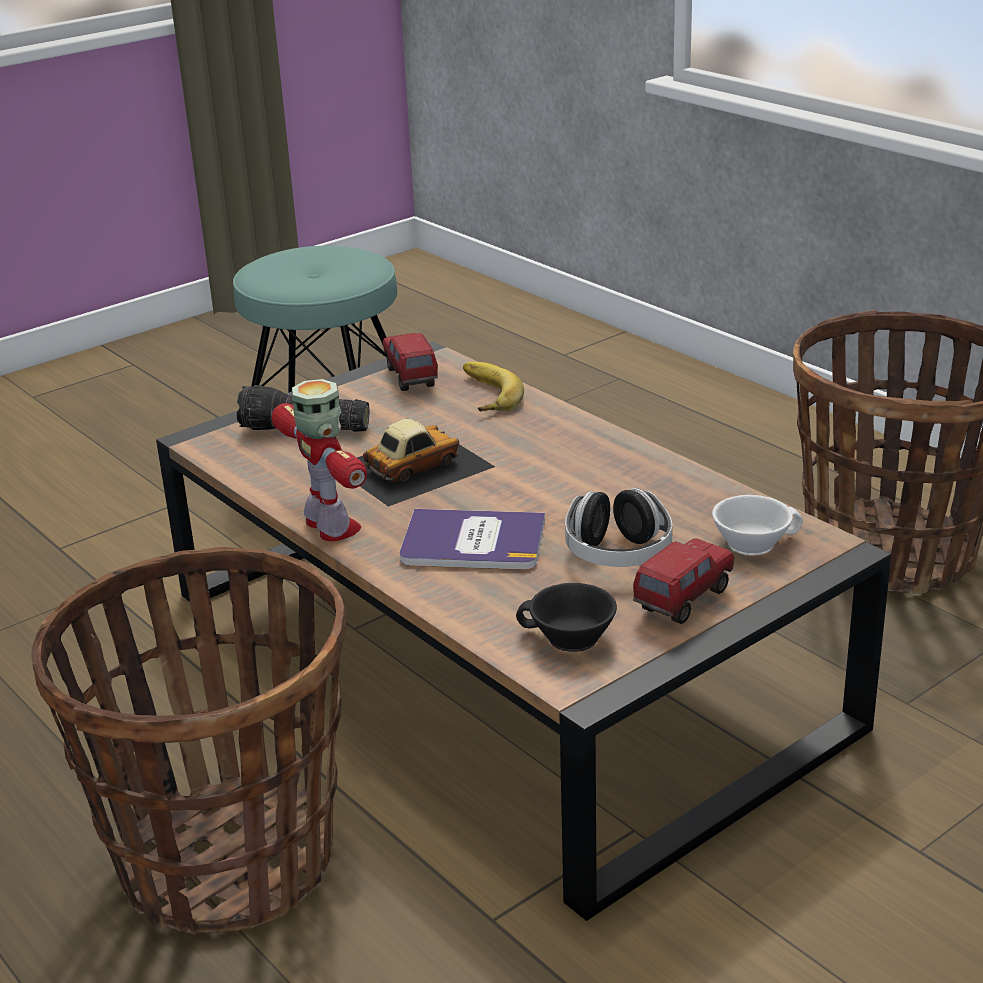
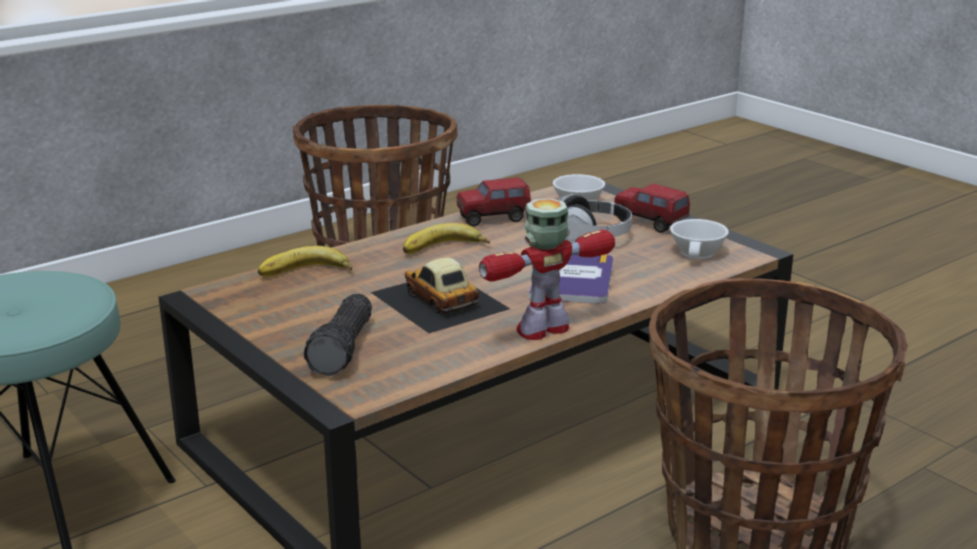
camera: 90 degrees left, 5 degrees down
toy truck [383,333,438,391] -> toy truck moved to [457,177,531,227]
black cup [516,583,617,652] -> white cup [670,219,729,260]
none -> banana [403,223,490,254]

